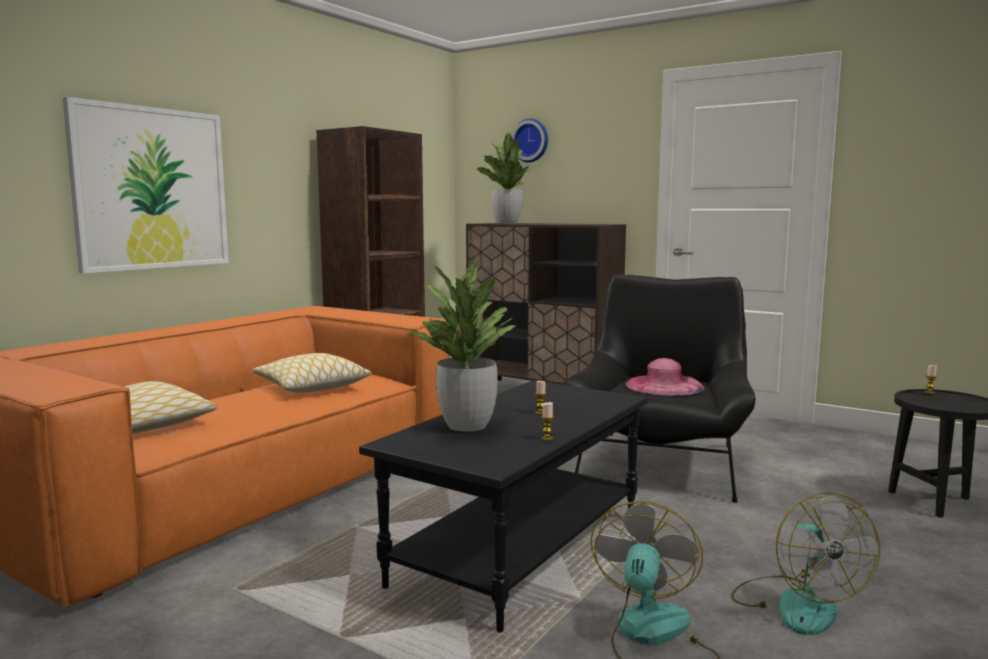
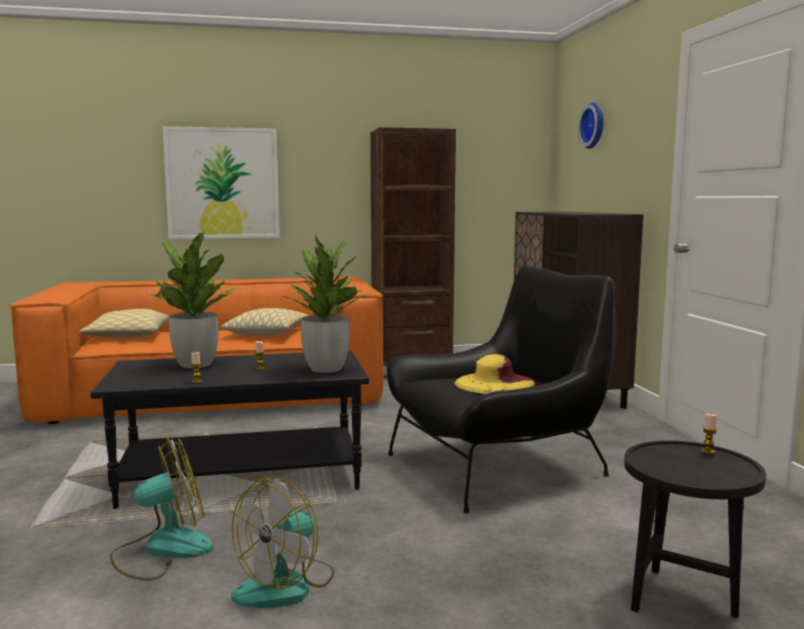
camera: 45 degrees right, 0 degrees up
potted plant [476,133,530,224] -> potted plant moved to [282,235,372,373]
pink hat [626,358,705,396] -> yellow hat [455,354,536,394]

